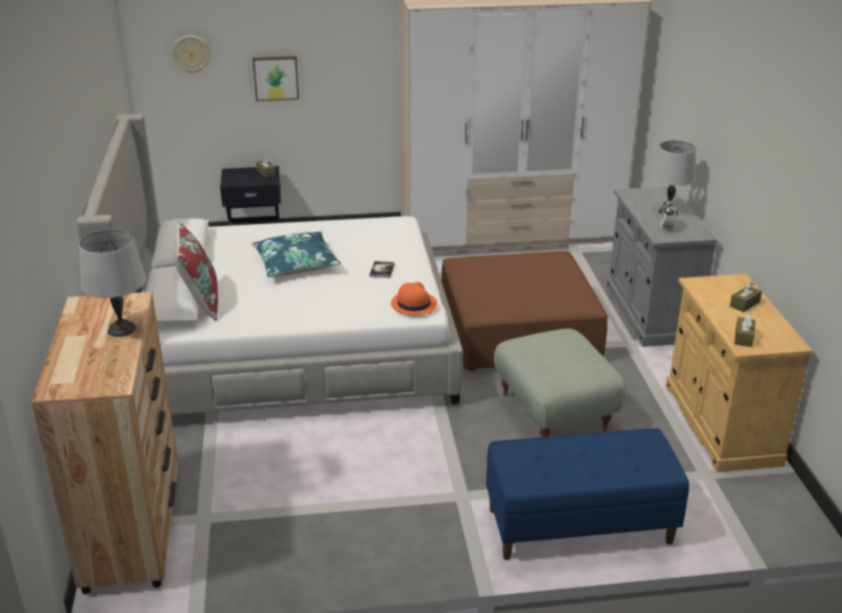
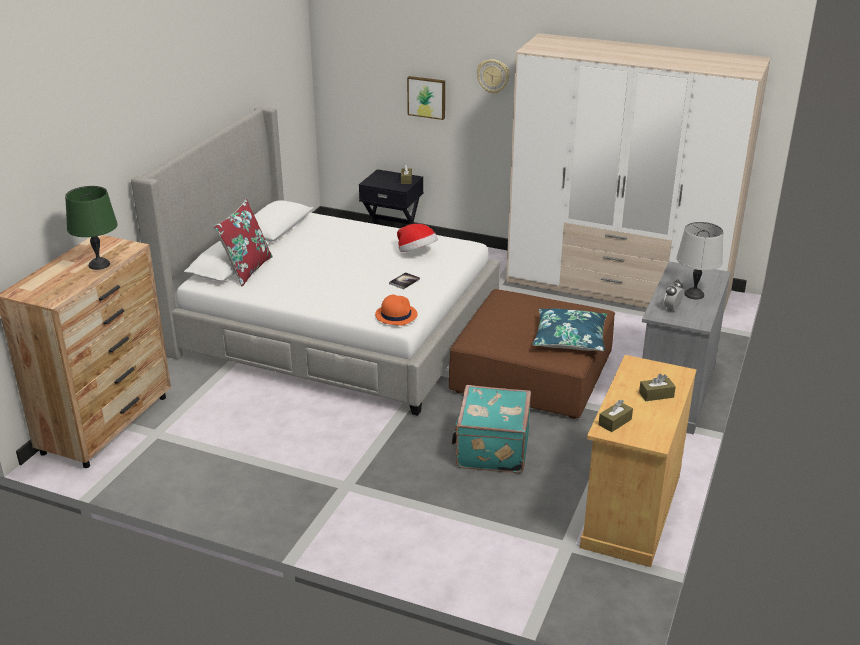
camera: 30 degrees right, 0 degrees up
grey table lamp [79,229,146,337] -> green table lamp [65,186,118,270]
wall clock [172,35,210,73] -> wall clock moved to [477,59,510,94]
blue pillow [252,231,341,277] -> blue pillow moved to [532,309,607,351]
blue bench [486,428,689,560] -> none
grey ottoman [494,329,626,437] -> turquoise suitcase [452,385,531,473]
none -> hat [397,224,438,252]

